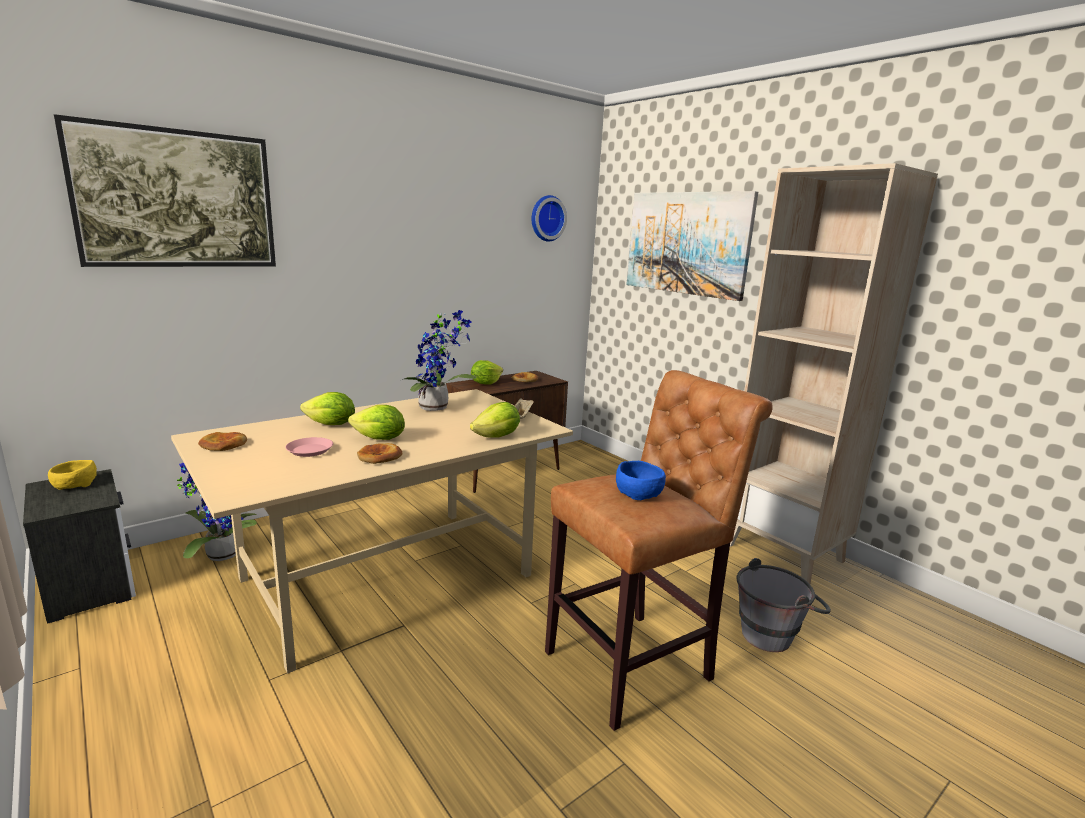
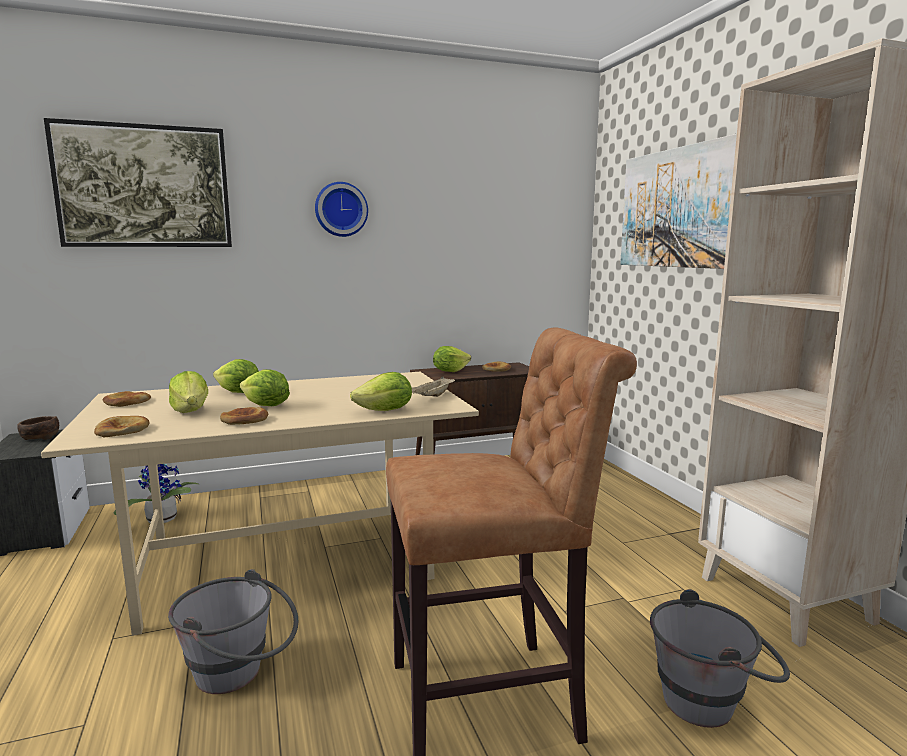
camera: 20 degrees right, 5 degrees down
yellow bowl [48,460,97,490] -> brown bowl [17,416,59,440]
pink plate [286,437,333,457] -> lettuce [169,371,208,413]
potted plant [402,310,477,411] -> none
wall clock [532,195,567,242] -> wall clock moved to [315,182,368,237]
blue bowl [616,461,666,500] -> none
none -> bread [94,416,150,437]
none -> grey bucket [168,569,298,694]

